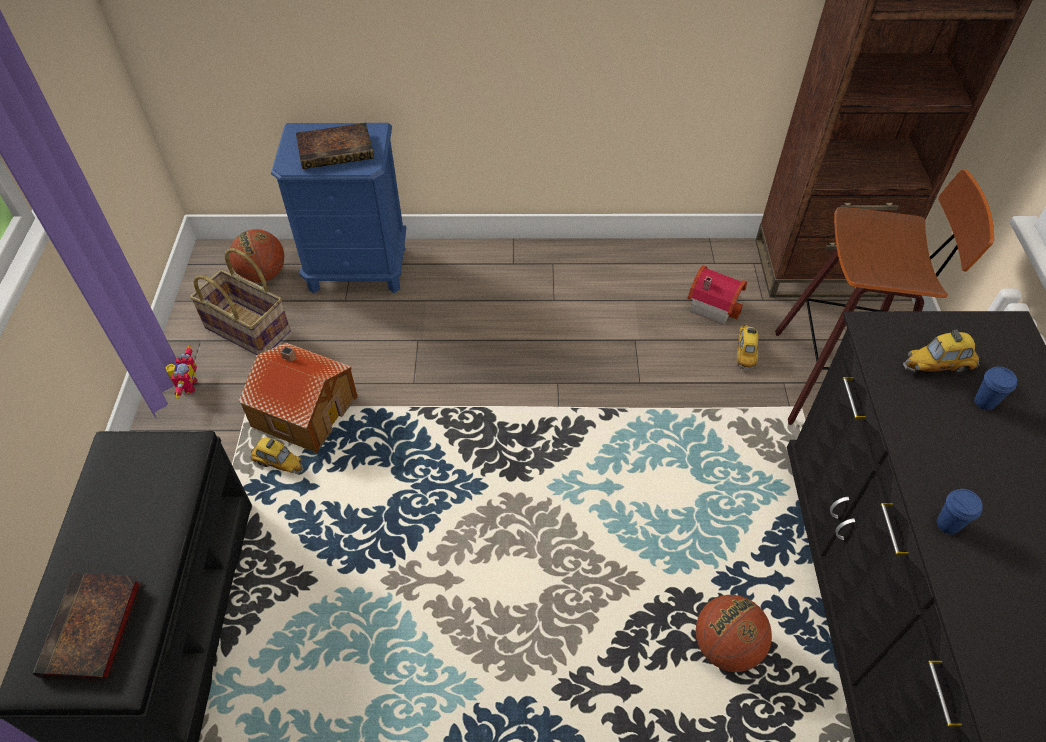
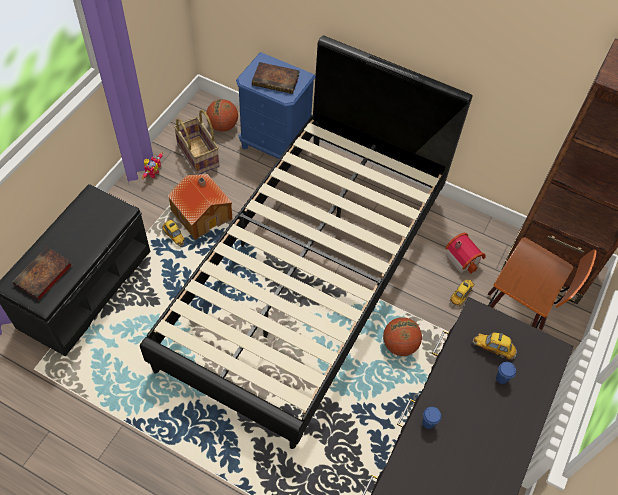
camera: 25 degrees right, 5 degrees up
basketball [696,595,772,672] -> basketball moved to [383,317,422,356]
none -> black bed [140,35,473,449]

